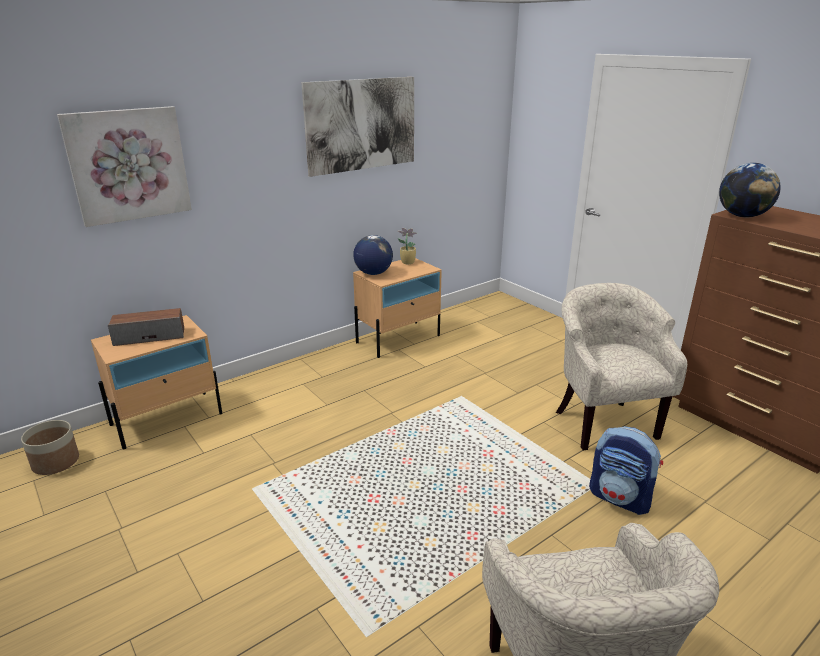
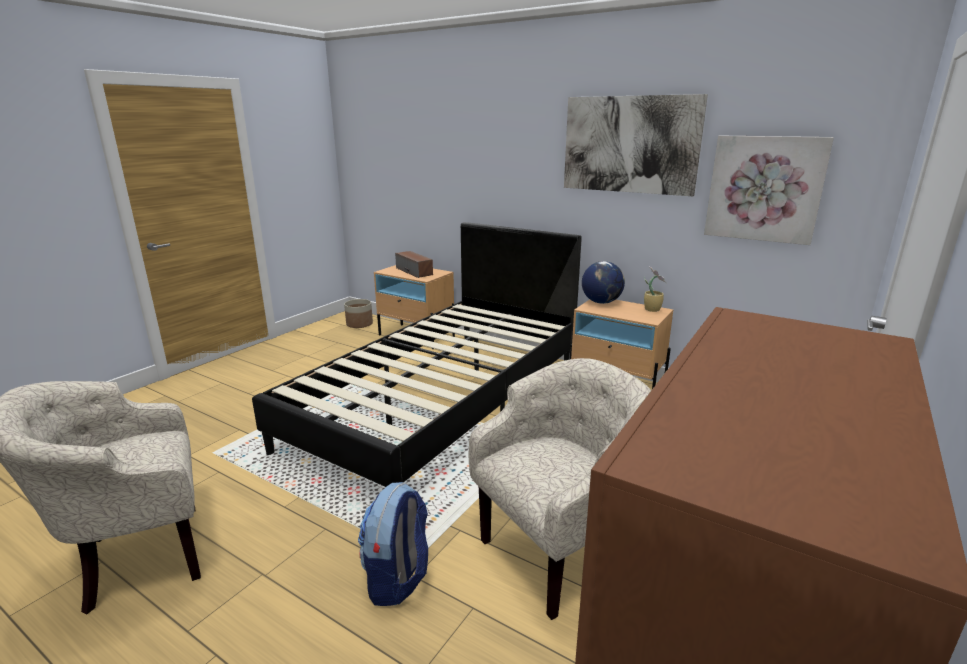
camera: 70 degrees right, 5 degrees down
picture [57,106,192,227] -> picture moved to [704,136,834,245]
globe [719,163,781,217] -> none
none -> black bed [252,222,582,487]

